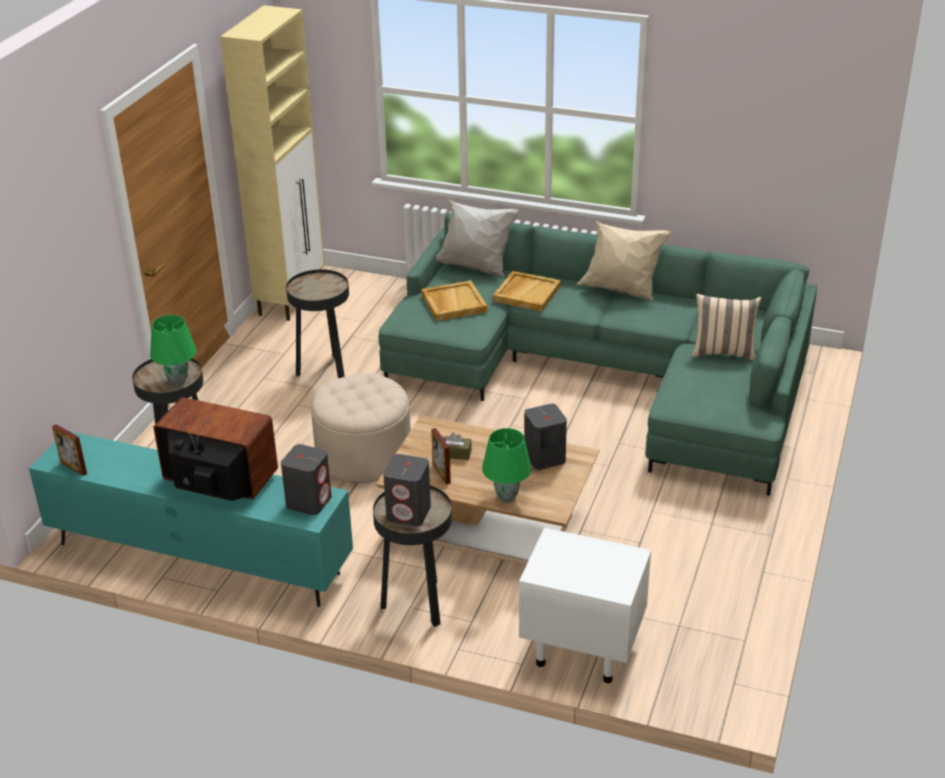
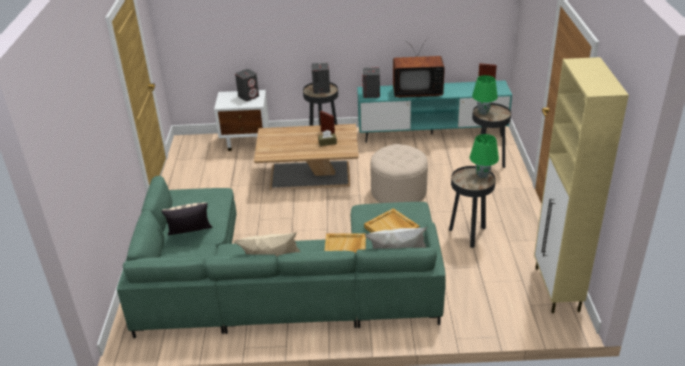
camera: 160 degrees right, 0 degrees up
green table lamp [482,428,532,502] -> green table lamp moved to [470,134,499,178]
grey speaker [524,404,567,470] -> grey speaker moved to [235,69,259,101]

